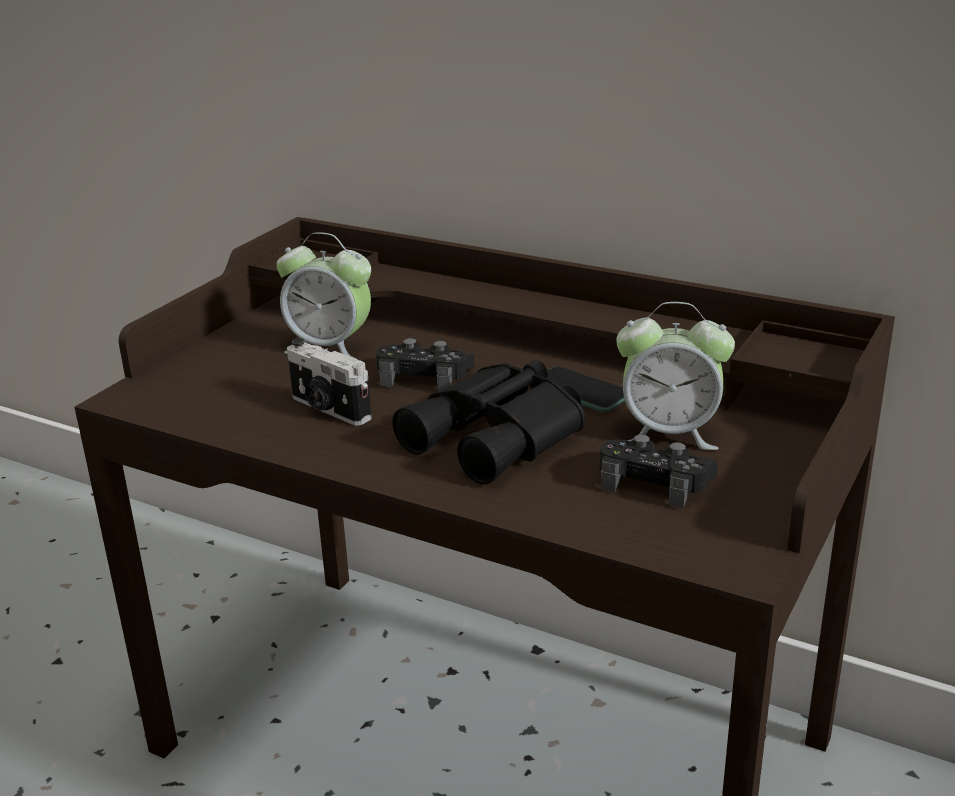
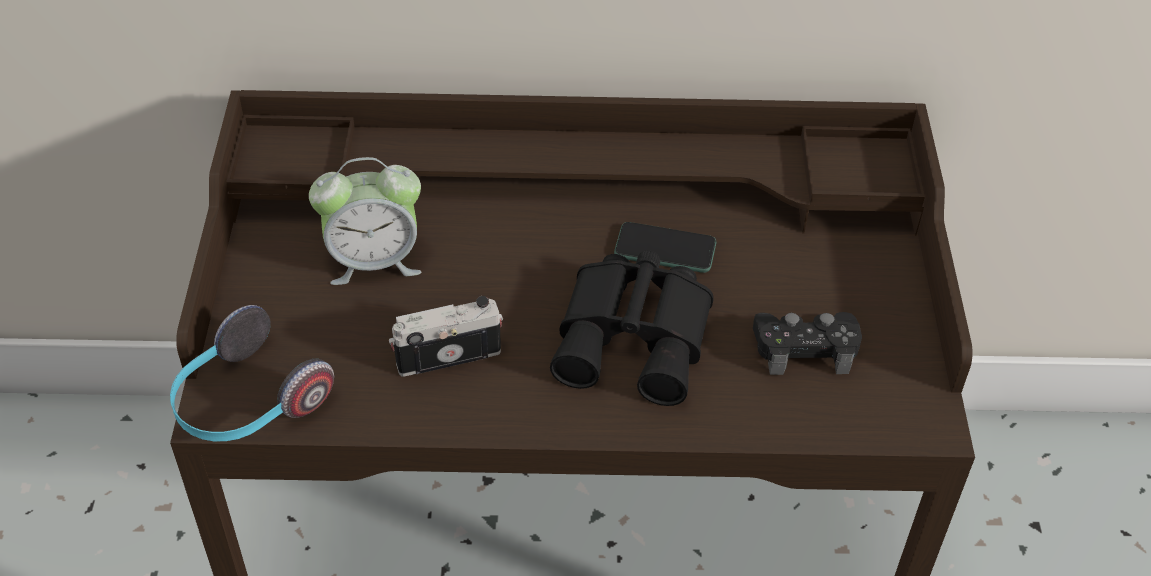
camera: 30 degrees left, 20 degrees up
camera [287,338,372,426] -> camera turned 150 degrees clockwise [389,296,503,377]
black game controller [376,338,474,392] -> none
alarm clock [616,302,735,450] -> none
none -> headphones [170,305,334,441]

